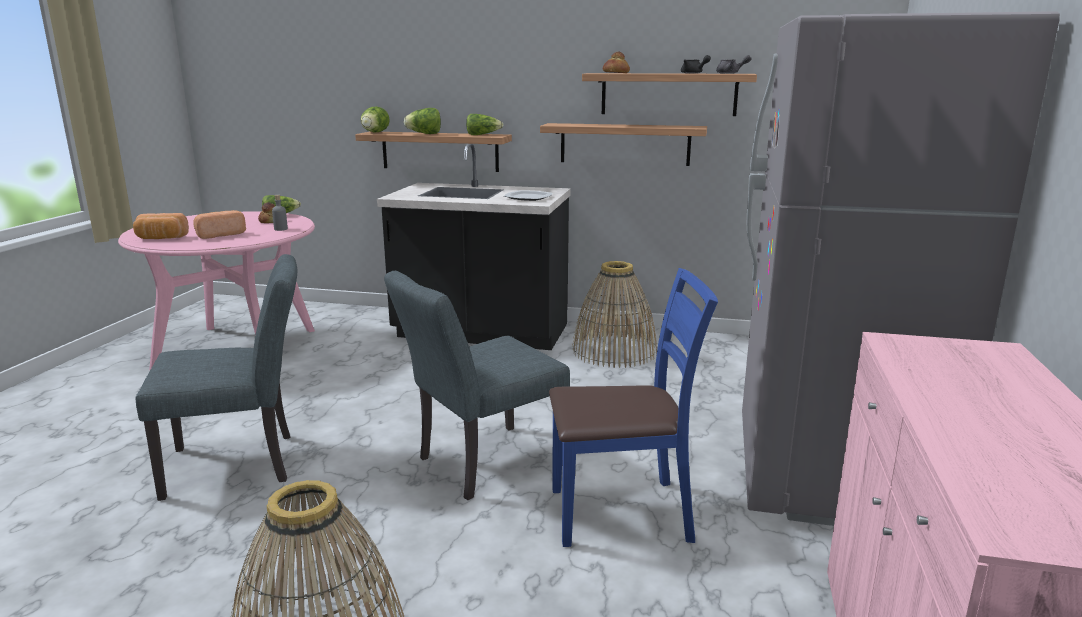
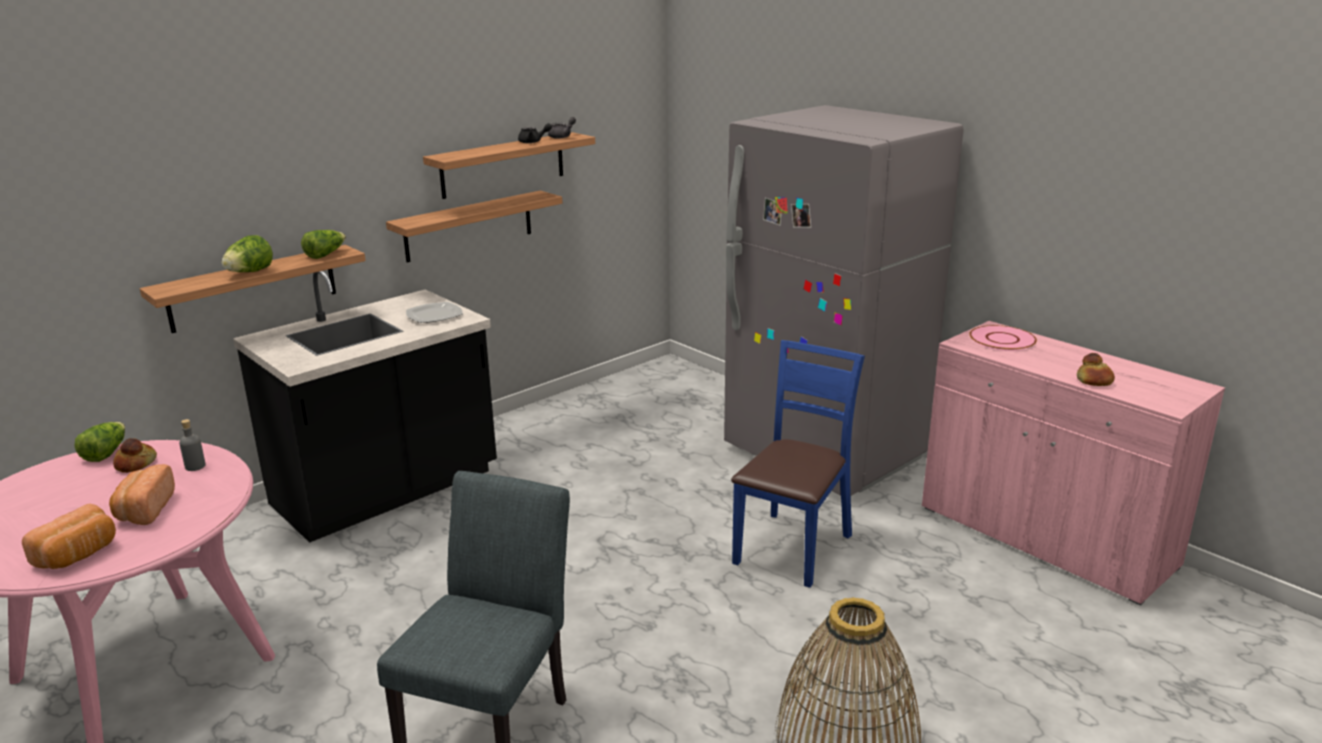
camera: 55 degrees left, 5 degrees up
lettuce [361,106,390,132] -> none
grey chair [384,271,570,500] -> none
basket [572,261,657,368] -> none
bread [603,52,630,73] -> bread moved to [1077,353,1115,386]
none -> pink plate [969,325,1037,351]

